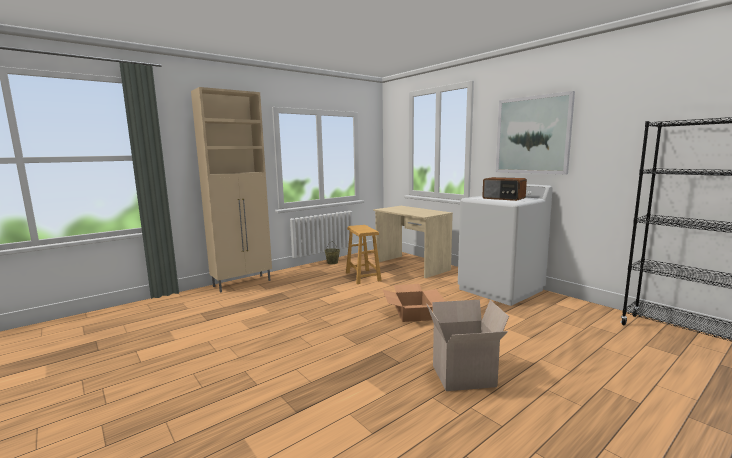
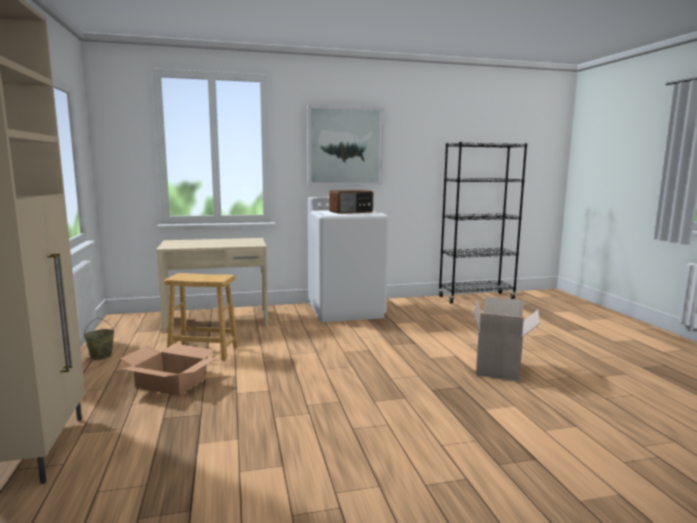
camera: 65 degrees left, 0 degrees up
cardboard box [382,284,446,322] -> cardboard box moved to [118,344,218,396]

